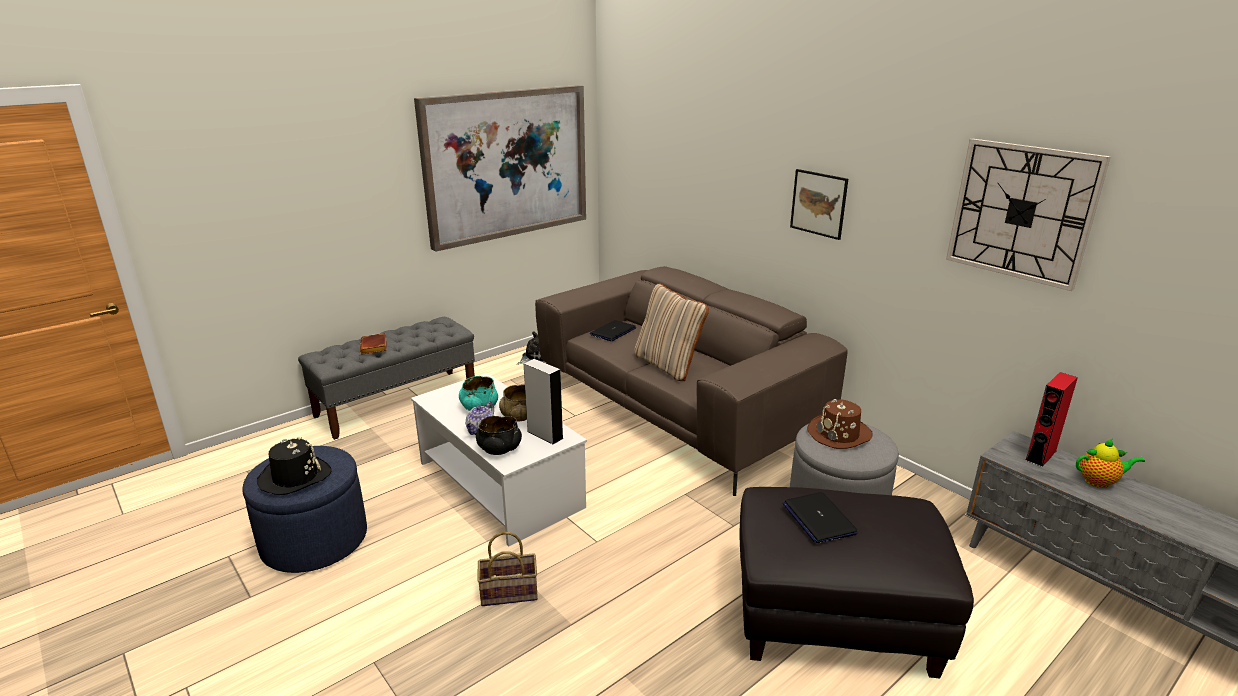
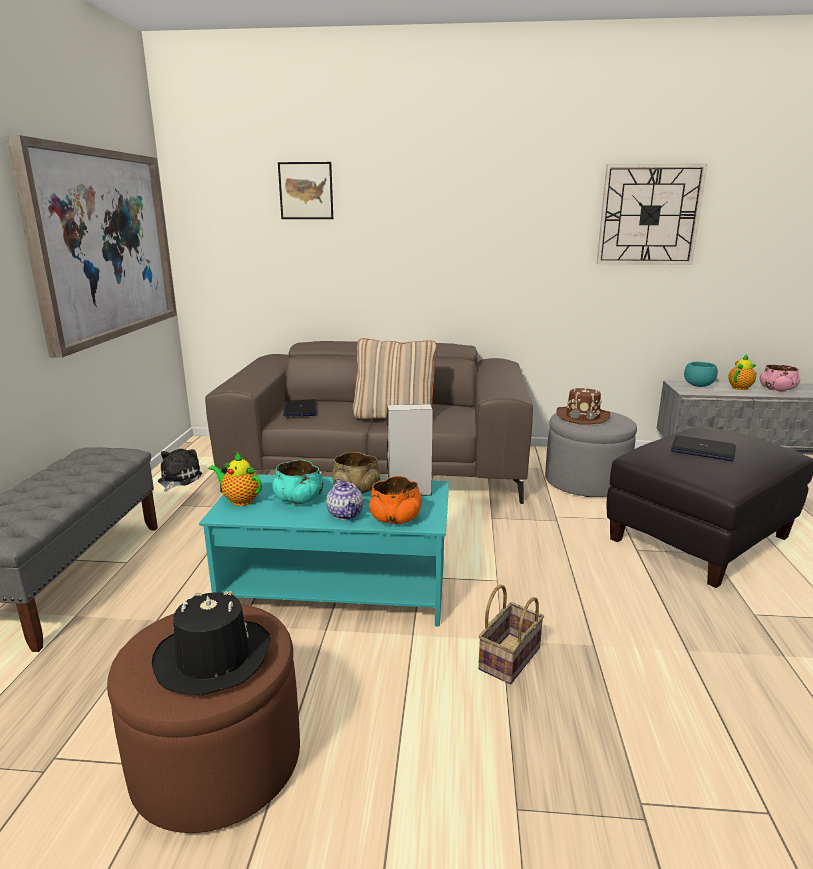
camera: 45 degrees left, 5 degrees down
blue ottoman [243,446,367,573] -> brown ottoman [107,605,300,833]
brown book [360,333,387,355] -> none
white coffee table [411,373,587,546] -> turquoise coffee table [199,474,449,627]
black bowl [476,416,522,455] -> orange bowl [369,476,422,524]
picture [790,169,848,240] -> picture moved to [278,162,333,219]
red speaker [1025,372,1078,467] -> turquoise bowl [684,362,718,387]
none -> teapot [209,453,262,506]
none -> pink bowl [760,364,800,392]

